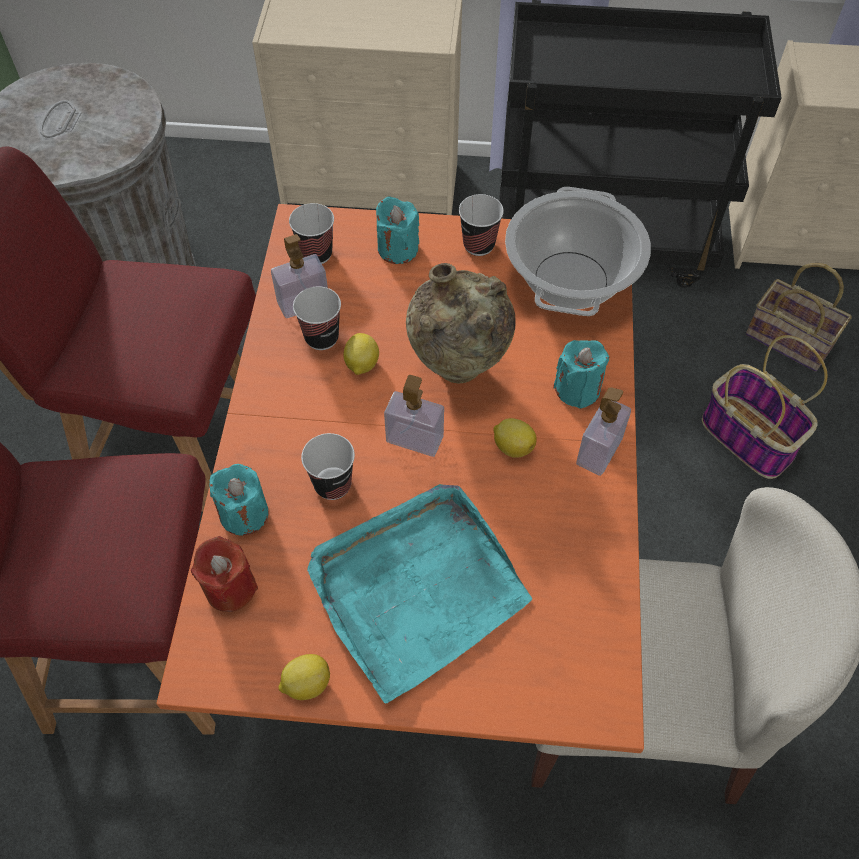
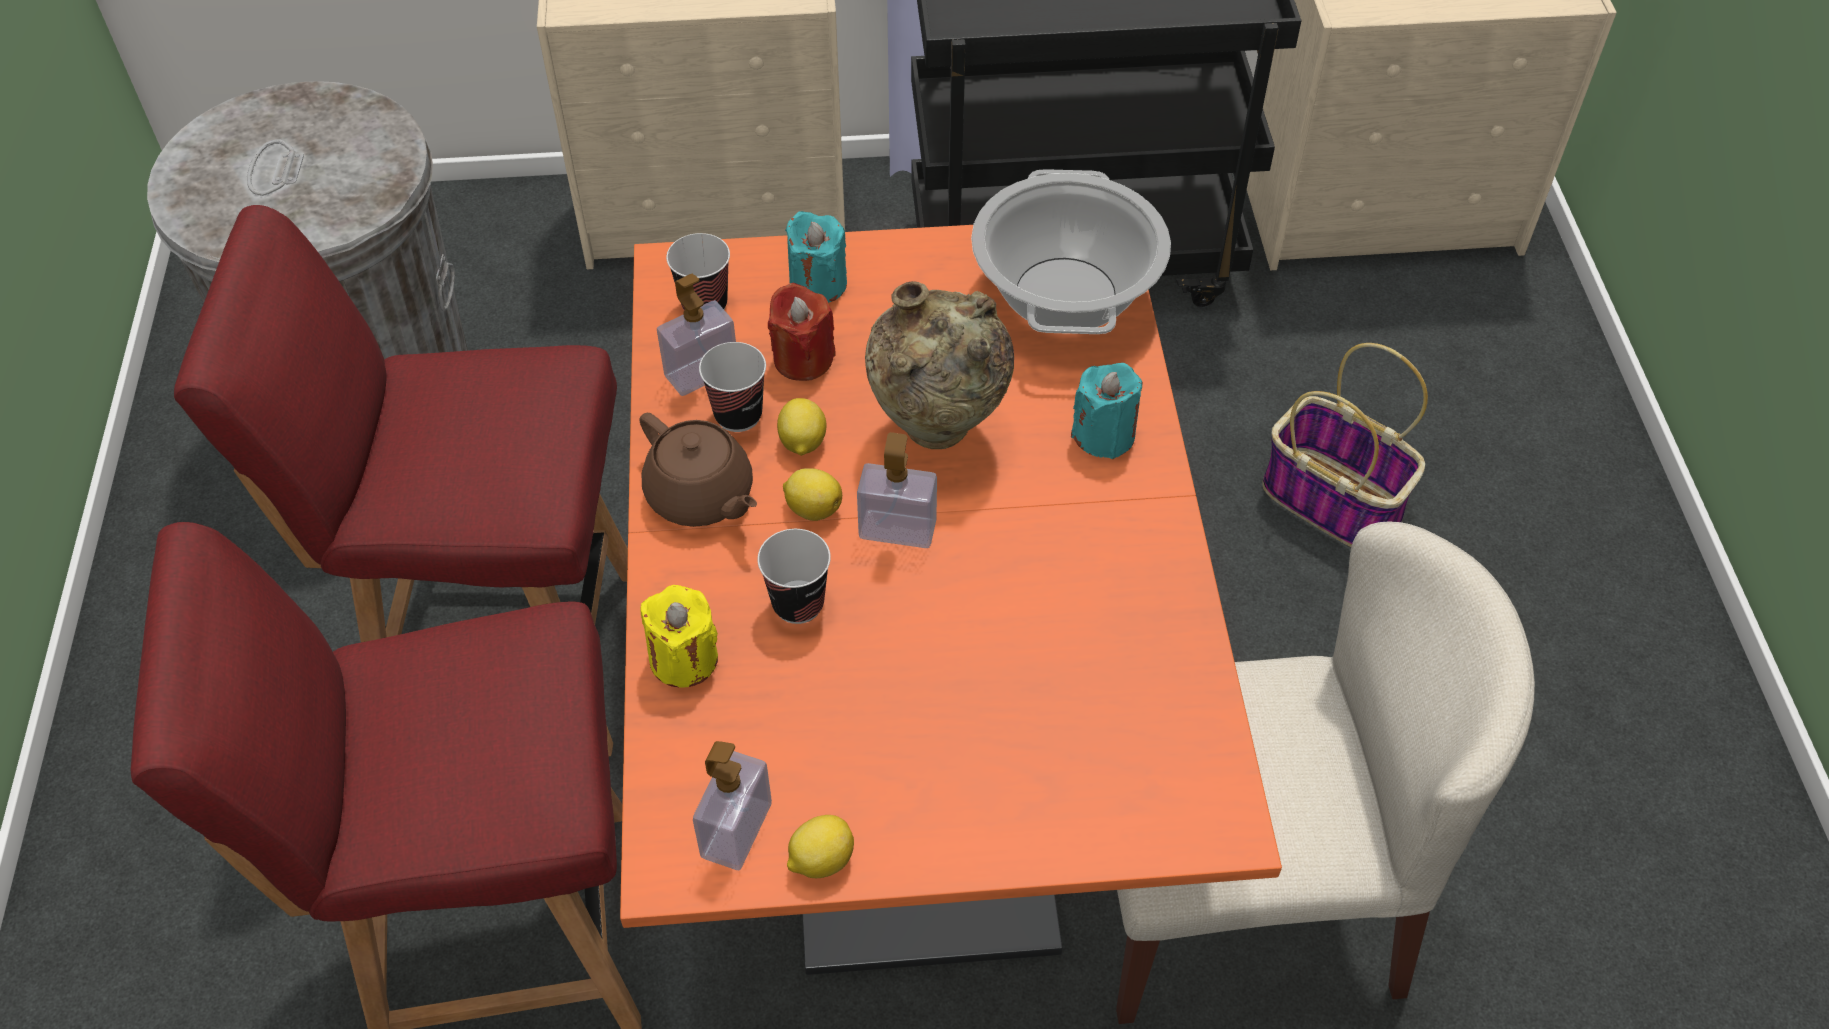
camera: 10 degrees left, 5 degrees down
red candle [191,536,258,612] -> red candle moved to [768,283,836,381]
turquoise candle [210,464,268,535] -> yellow candle [641,585,718,688]
turquoise tray [307,484,532,703] -> none
cup [459,194,504,256] -> none
lemon [494,418,536,458] -> lemon moved to [783,468,842,521]
soap dispenser [576,387,631,476] -> soap dispenser moved to [693,741,772,870]
basket [746,263,852,372] -> none
none -> brown teapot [639,413,757,527]

